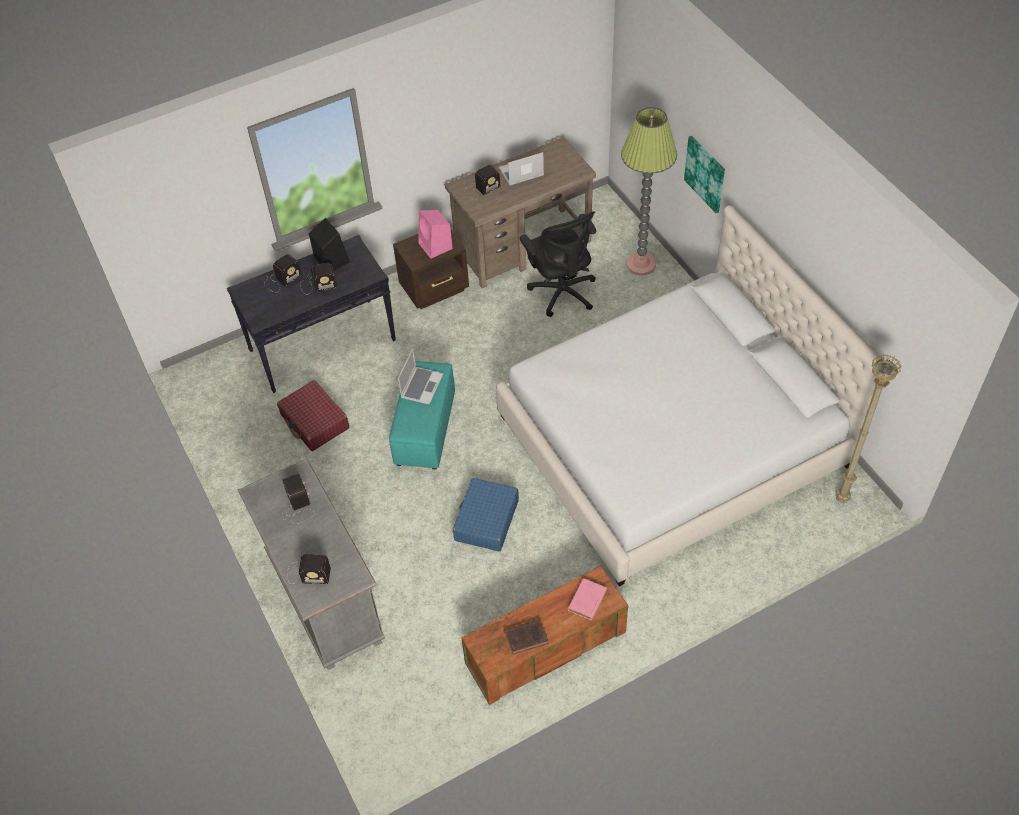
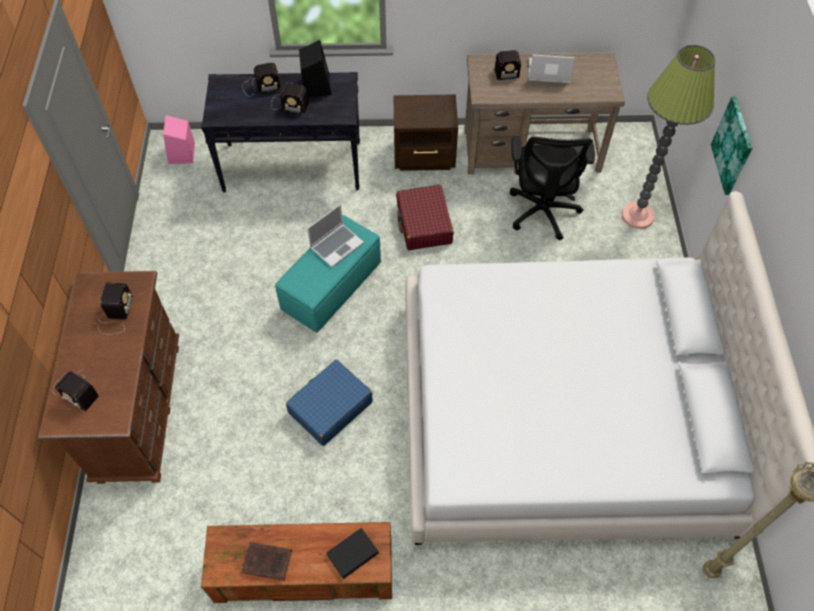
camera: 25 degrees right, 5 degrees up
grey dresser [238,459,385,670] -> brown dresser [38,271,179,484]
red suitcase [277,380,349,451] -> red suitcase moved to [396,185,454,250]
pink speaker [418,210,453,259] -> pink speaker moved to [163,115,195,164]
pink book [568,578,607,620] -> black book [326,528,379,579]

